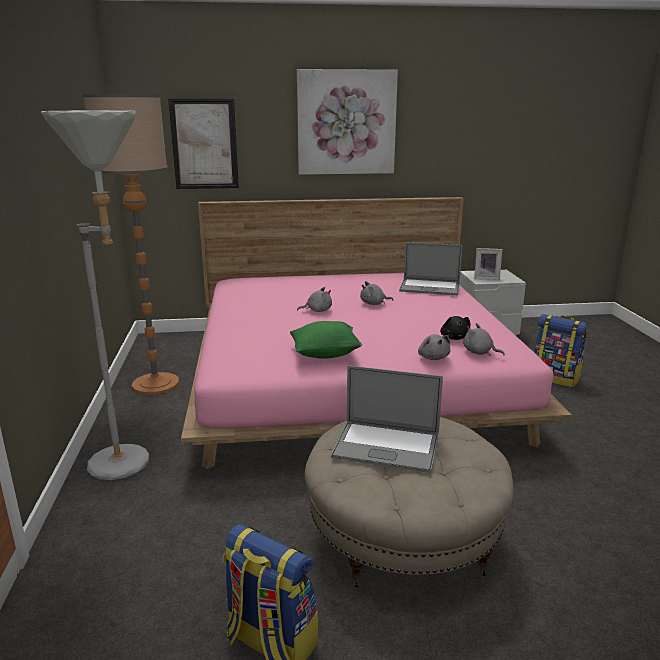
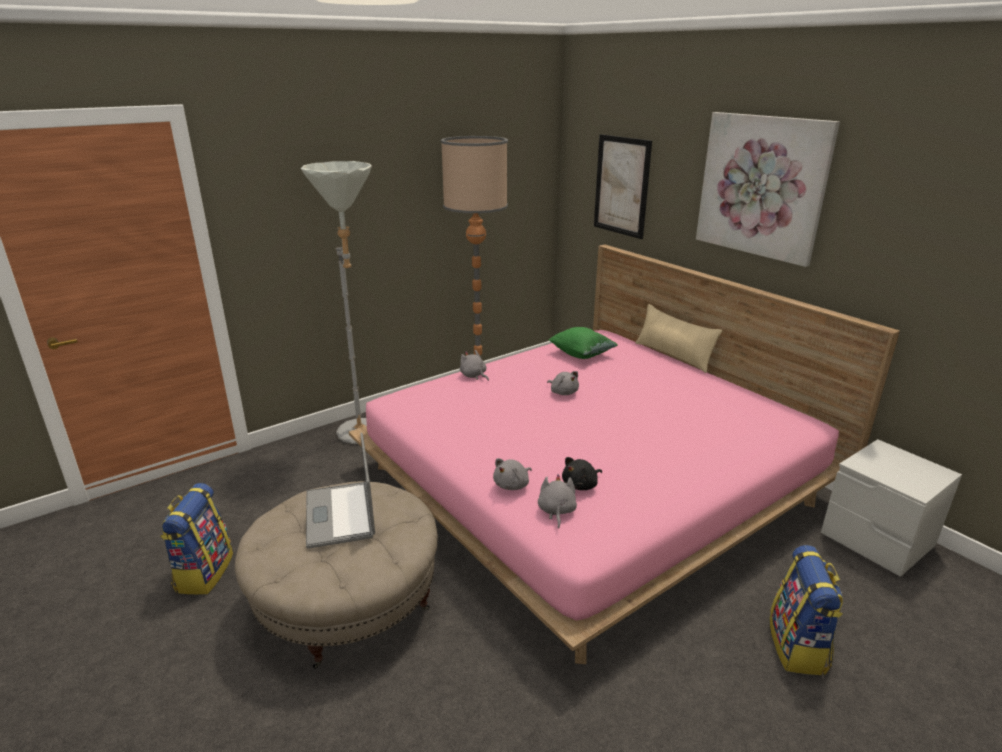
camera: 60 degrees right, 5 degrees up
green pillow [290,321,362,359] -> green pillow moved to [549,327,618,359]
grey plush toy [360,281,393,305] -> grey plush toy moved to [460,350,489,381]
laptop [399,242,462,296] -> none
picture frame [474,248,502,280] -> none
none -> beige pillow [636,304,722,373]

